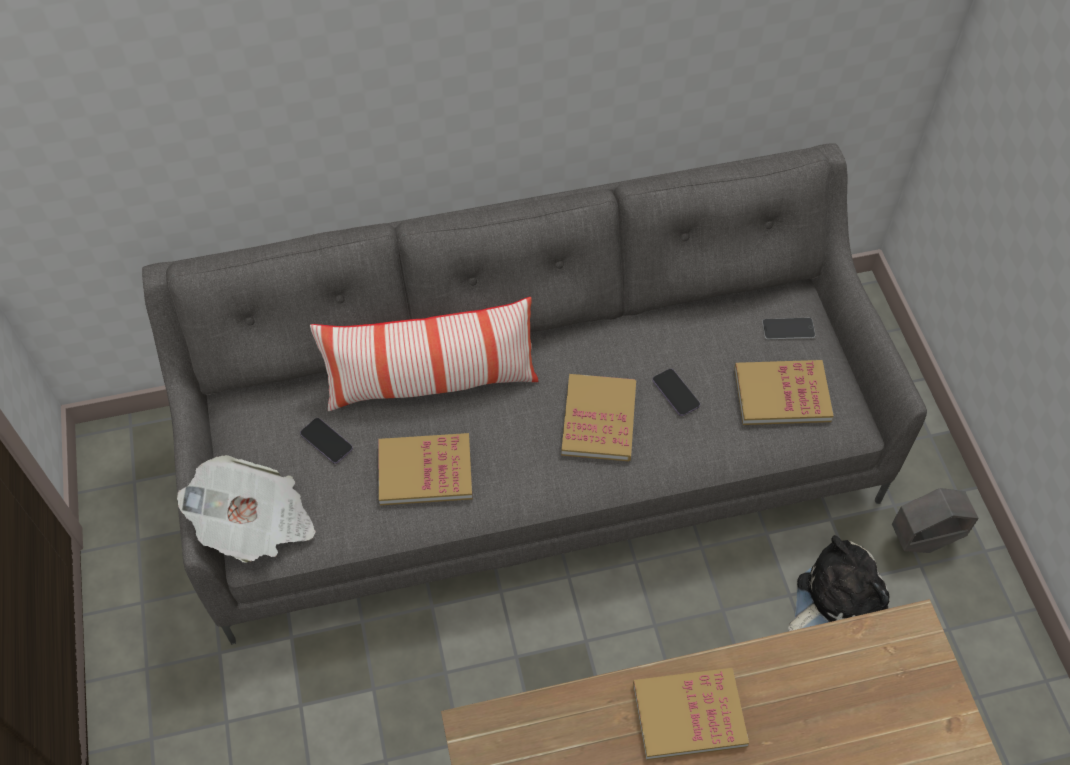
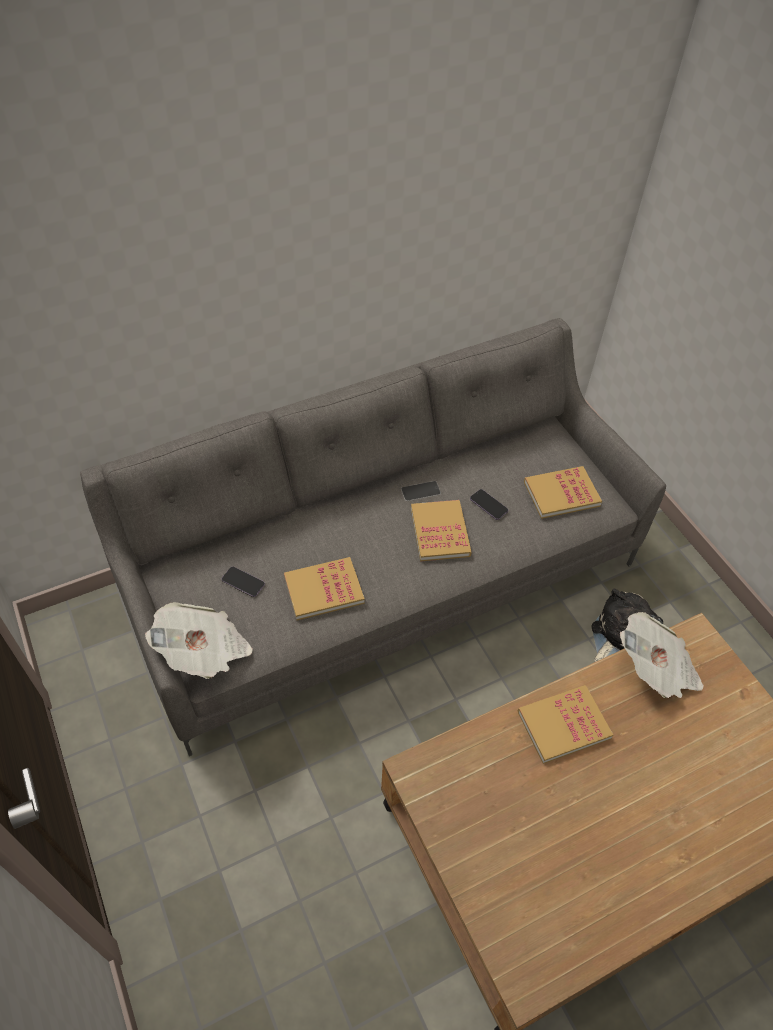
camera: 15 degrees left, 5 degrees down
pillow [310,297,538,411] -> none
phone [762,318,815,339] -> phone moved to [401,481,441,501]
grey planter [892,488,979,553] -> none
none -> newspaper [620,612,704,698]

